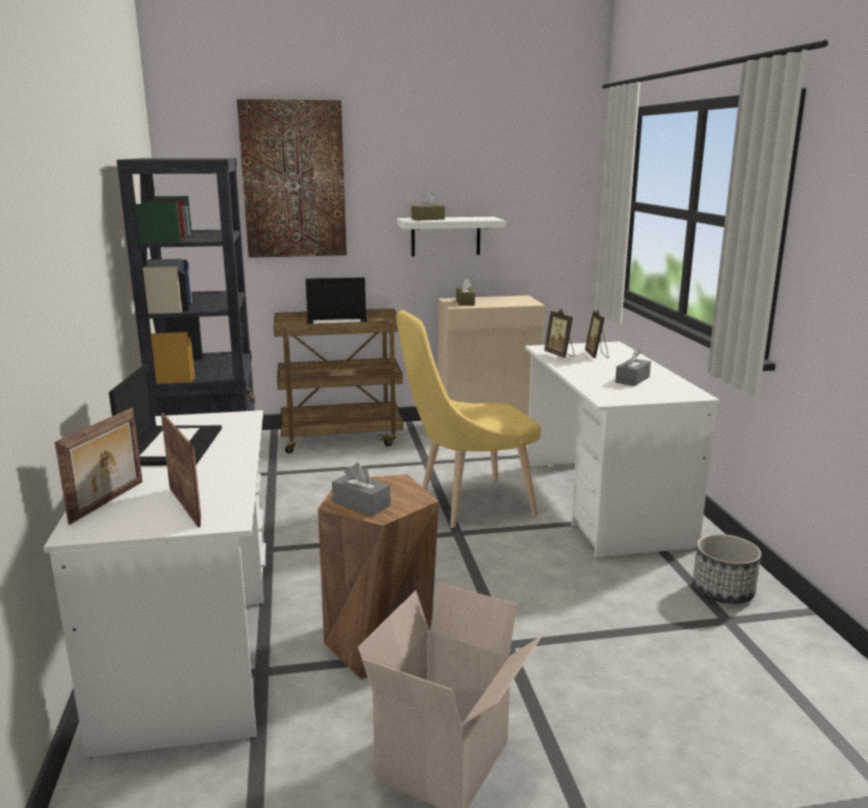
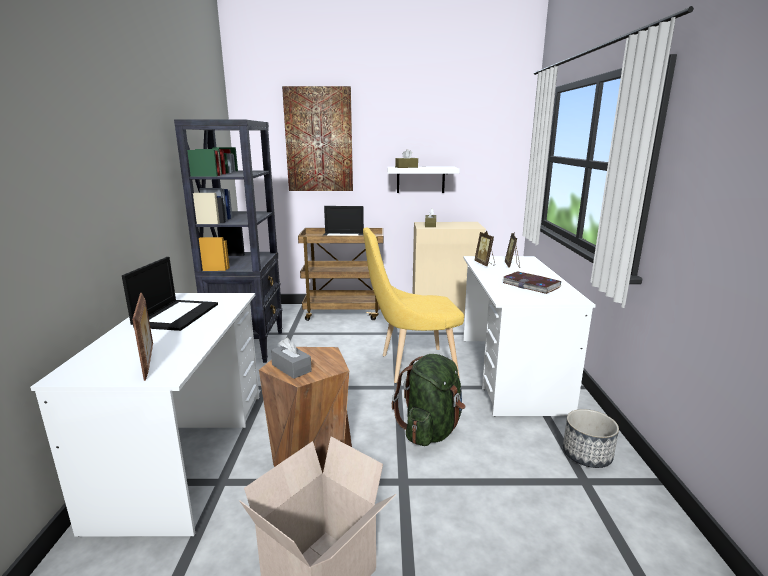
camera: 10 degrees right, 0 degrees up
picture frame [55,408,143,524] -> none
grey tissue box [615,348,651,386] -> book [503,271,561,294]
none -> green backpack [392,354,465,446]

